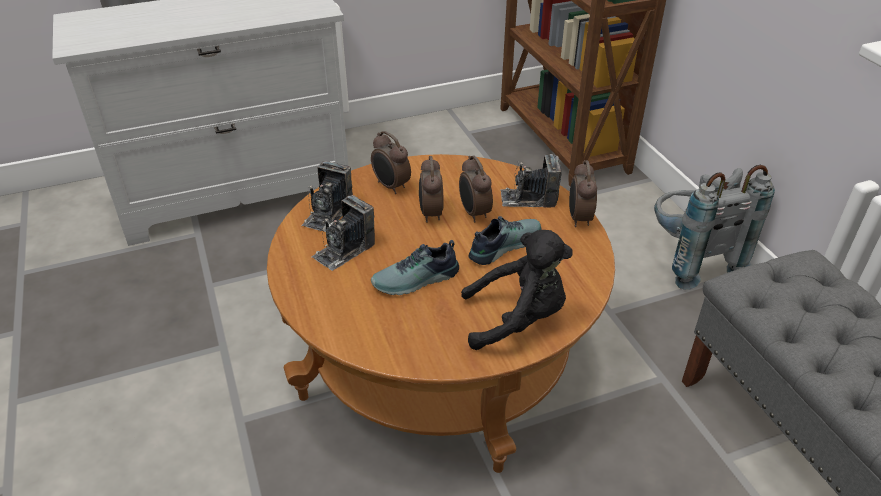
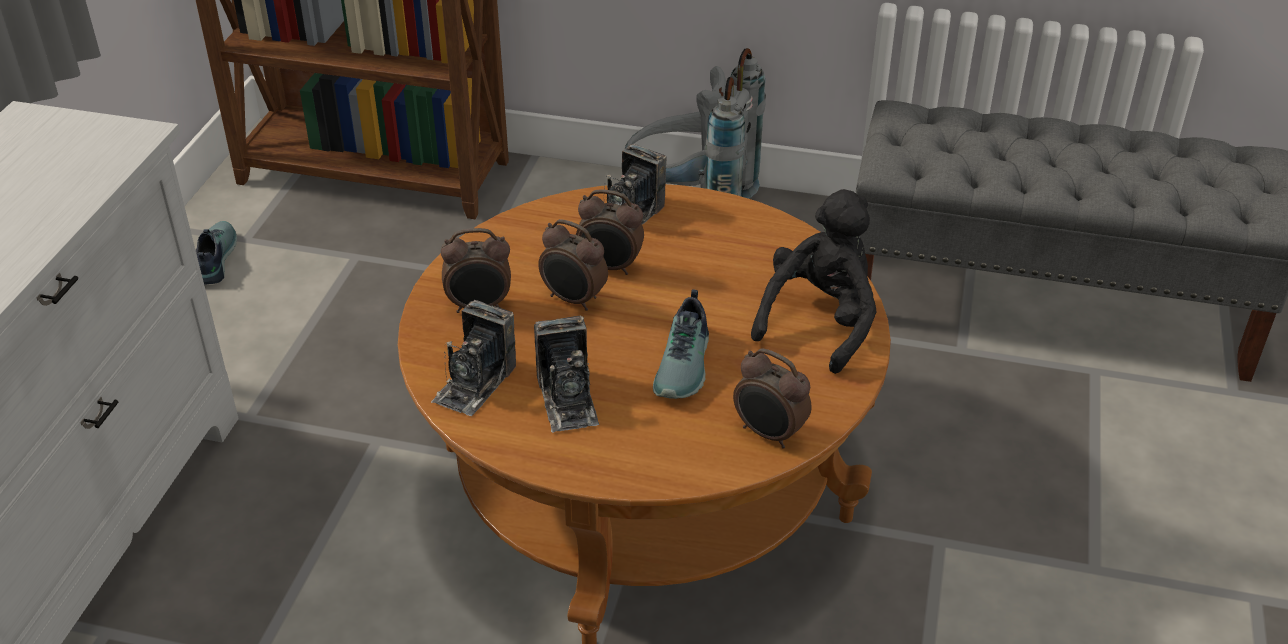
camera: 55 degrees left, 0 degrees up
camera [301,161,353,232] -> camera turned 60 degrees clockwise [431,300,516,416]
shoe [468,216,541,265] -> shoe moved to [196,221,237,285]
alarm clock [569,160,597,227] -> alarm clock moved to [733,348,812,448]

